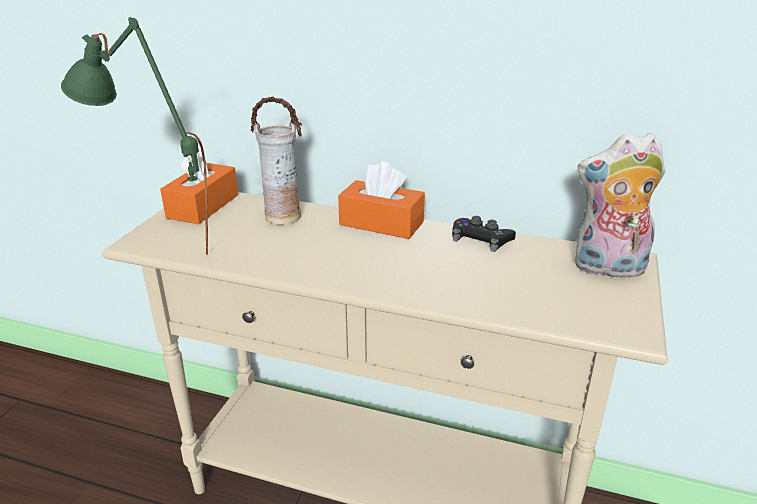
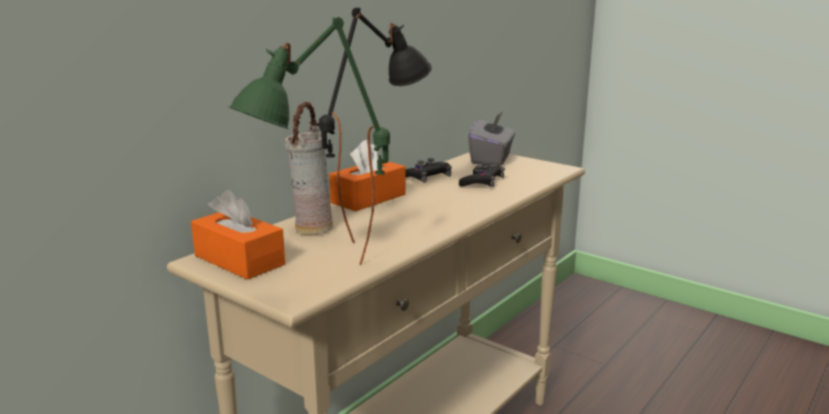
camera: 70 degrees left, 10 degrees down
plush toy [575,133,665,278] -> grey tissue box [468,111,515,166]
none -> black table lamp [319,8,432,243]
none -> black game controller [459,162,505,187]

